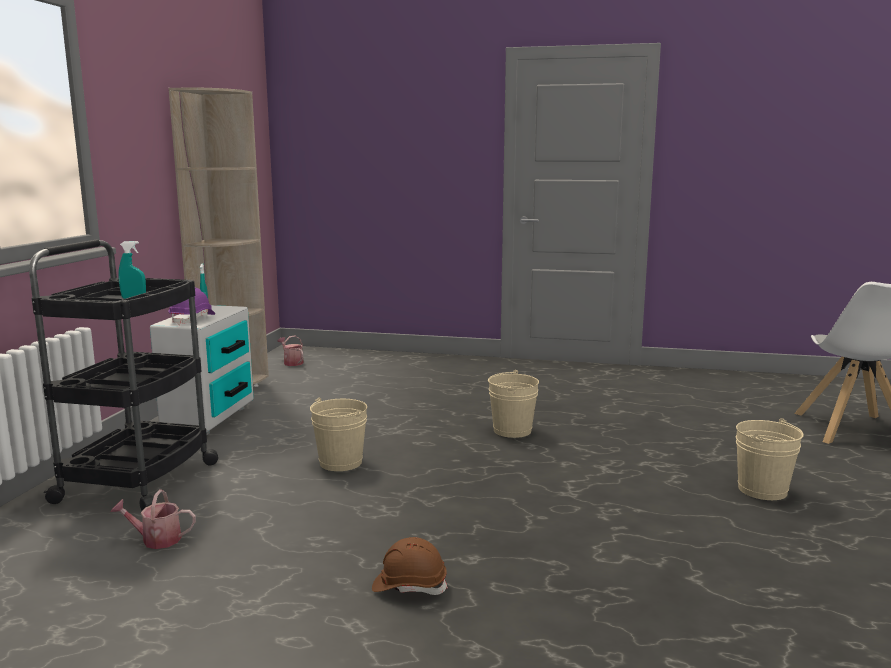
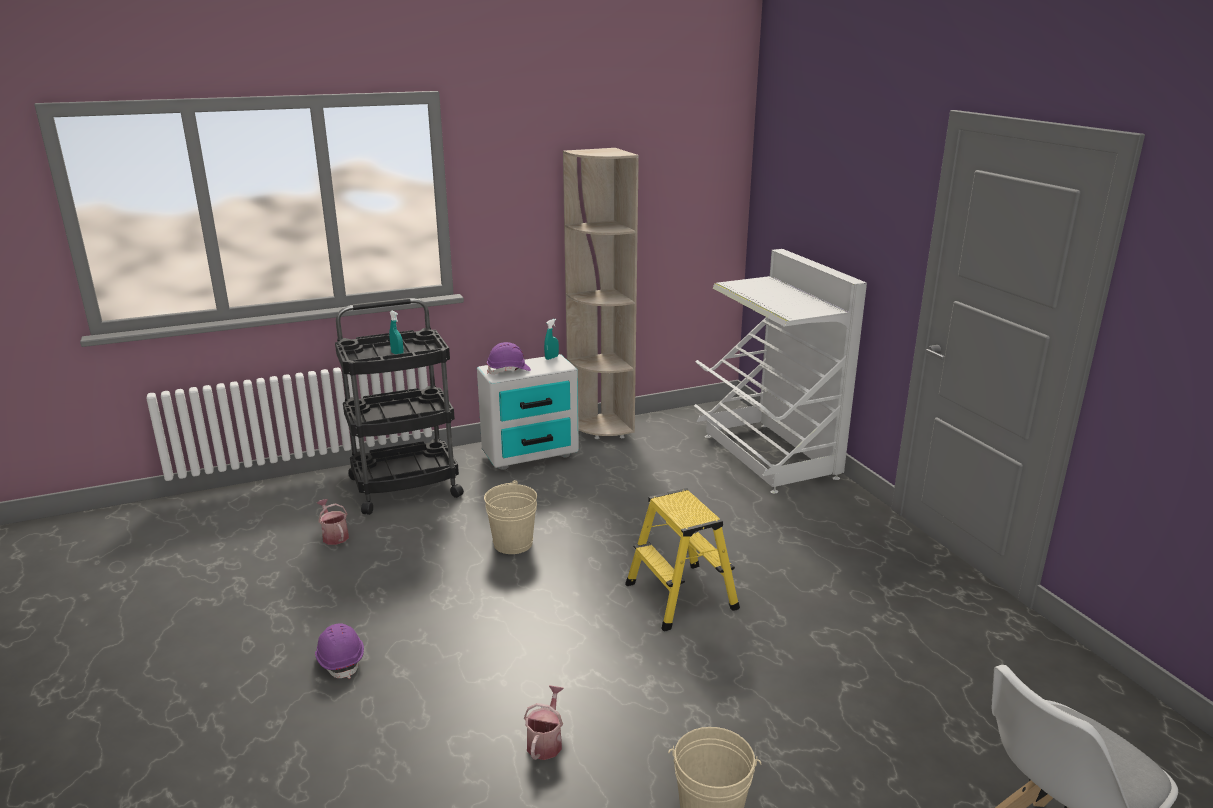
camera: 55 degrees right, 10 degrees up
watering can [277,336,304,366] -> watering can moved to [524,685,564,760]
brown hard hat [372,537,448,595] -> purple hard hat [315,623,364,679]
beige bucket [488,370,539,438] -> yellow step ladder [625,488,740,631]
none -> white shoe rack [694,249,867,493]

